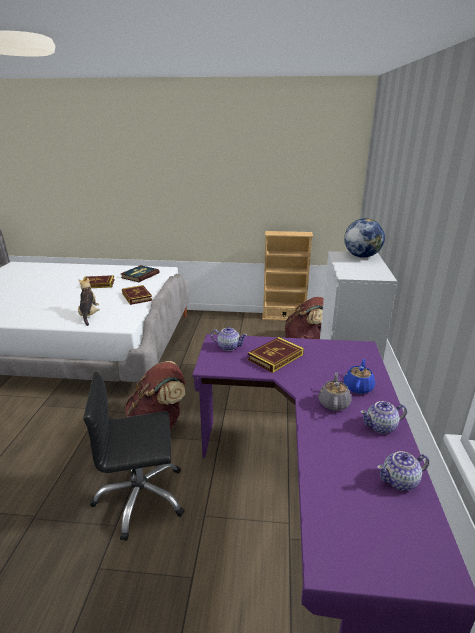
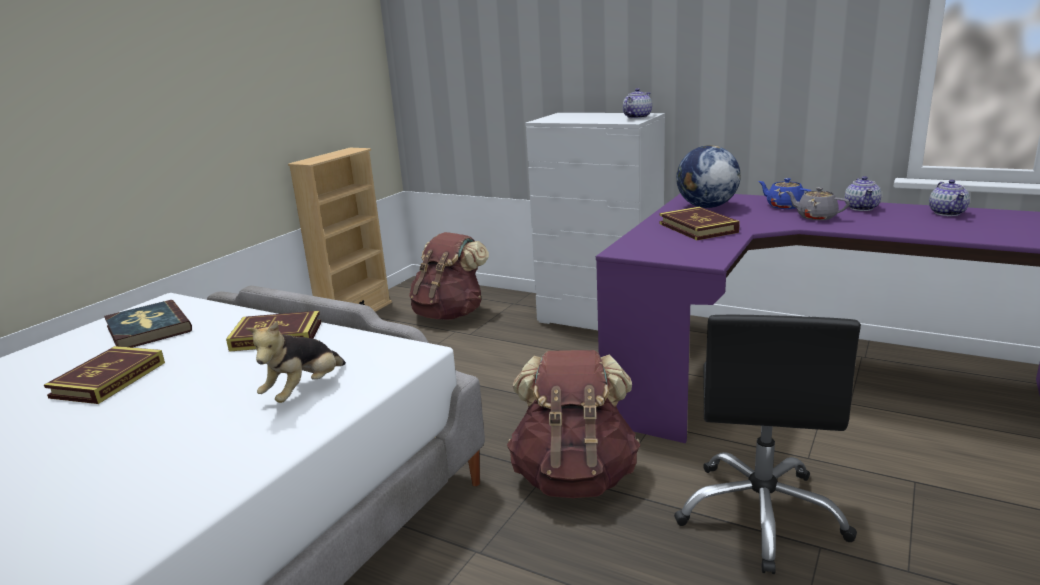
camera: 65 degrees left, 5 degrees down
plush toy [78,278,100,326] -> plush toy turned 75 degrees counterclockwise [246,321,346,403]
teapot [211,327,247,351] -> teapot moved to [623,88,652,119]
globe [344,218,385,258] -> globe moved to [676,145,741,208]

